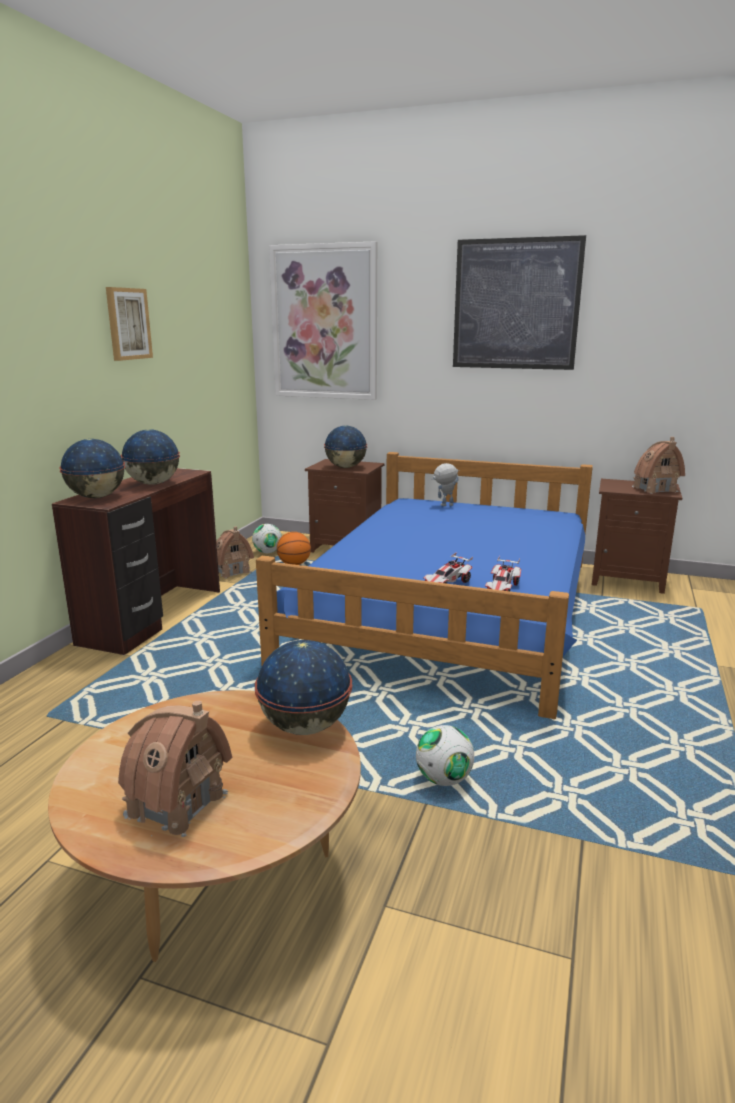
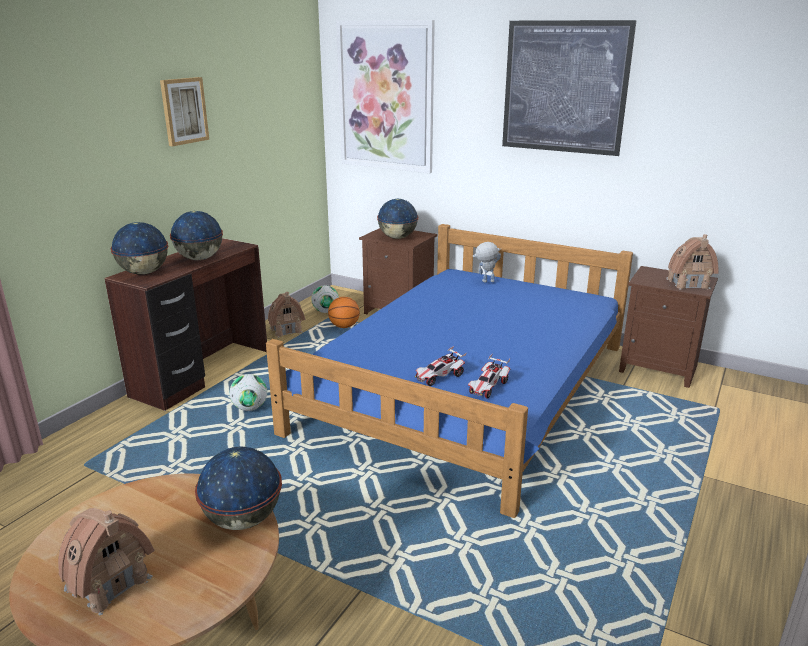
camera: 10 degrees right, 5 degrees up
football [416,725,474,786] -> football moved to [230,374,267,411]

